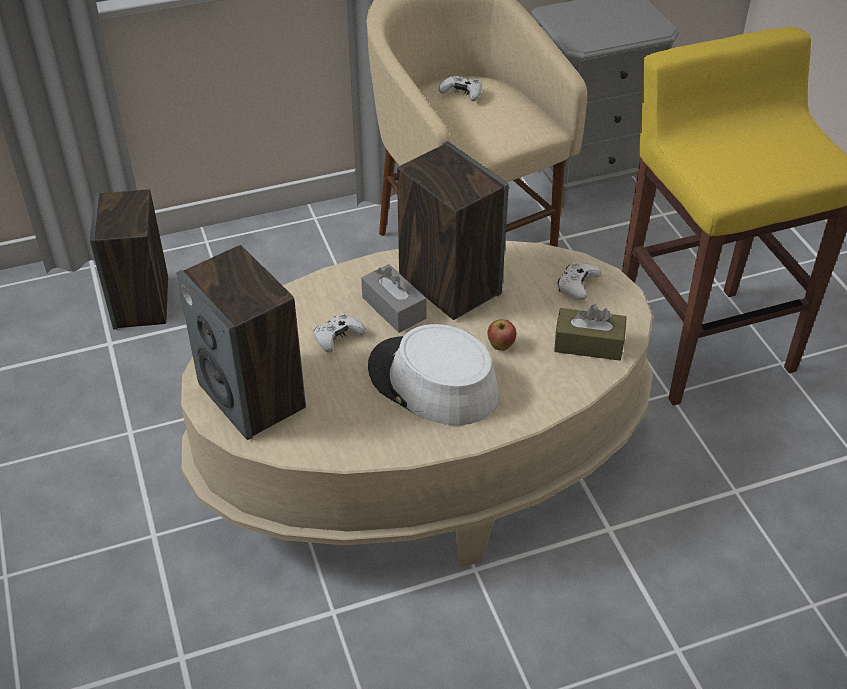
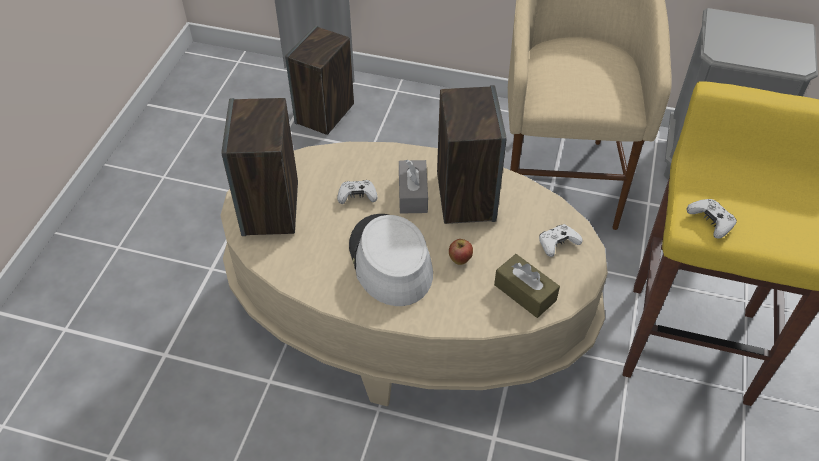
camera: 35 degrees right, 5 degrees up
white game controller [439,76,482,101] -> white game controller moved to [687,199,737,238]

